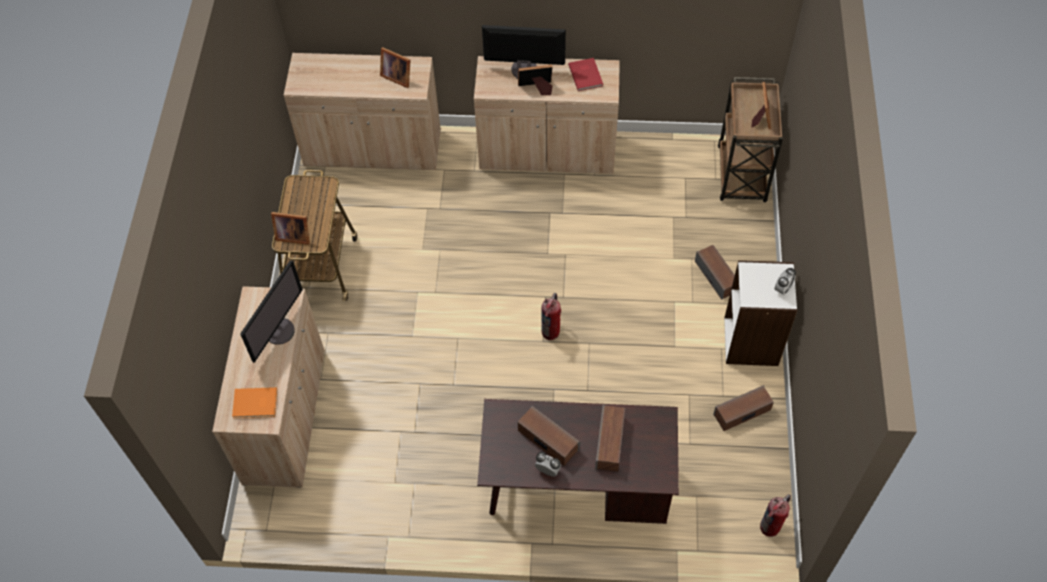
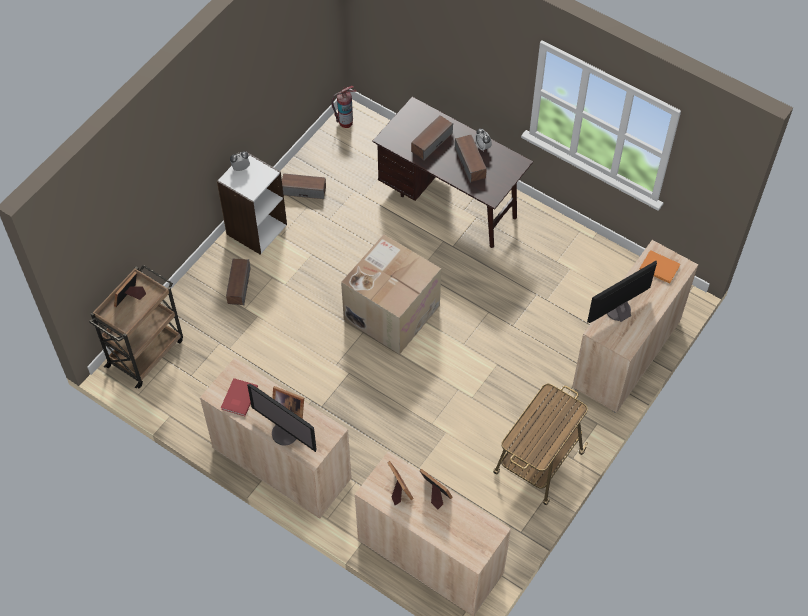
camera: 150 degrees left, 0 degrees up
picture frame [271,212,310,245] -> picture frame moved to [420,469,452,510]
fire extinguisher [541,293,561,340] -> cardboard box [341,234,441,354]

